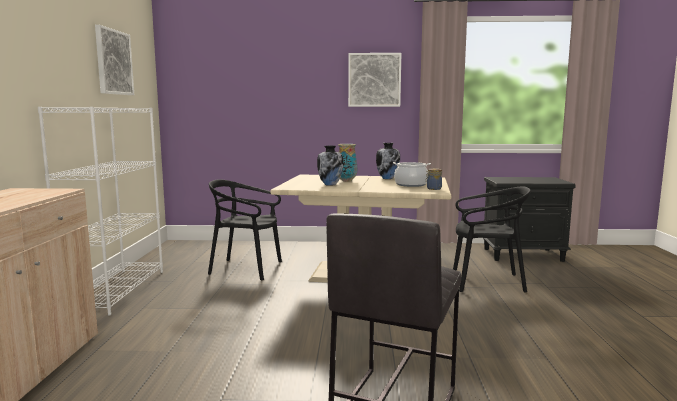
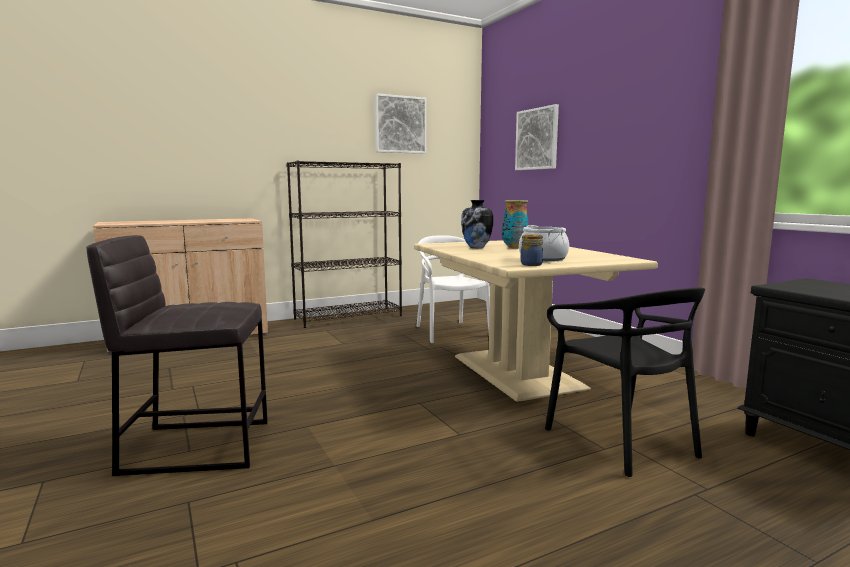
camera: 60 degrees right, 0 degrees up
white bookcase [38,107,163,316] -> black bookcase [287,161,402,328]
black chair [208,180,282,280] -> white chair [416,235,490,343]
picture [348,53,401,107] -> picture moved to [515,104,559,170]
vase [376,143,400,179] -> none

